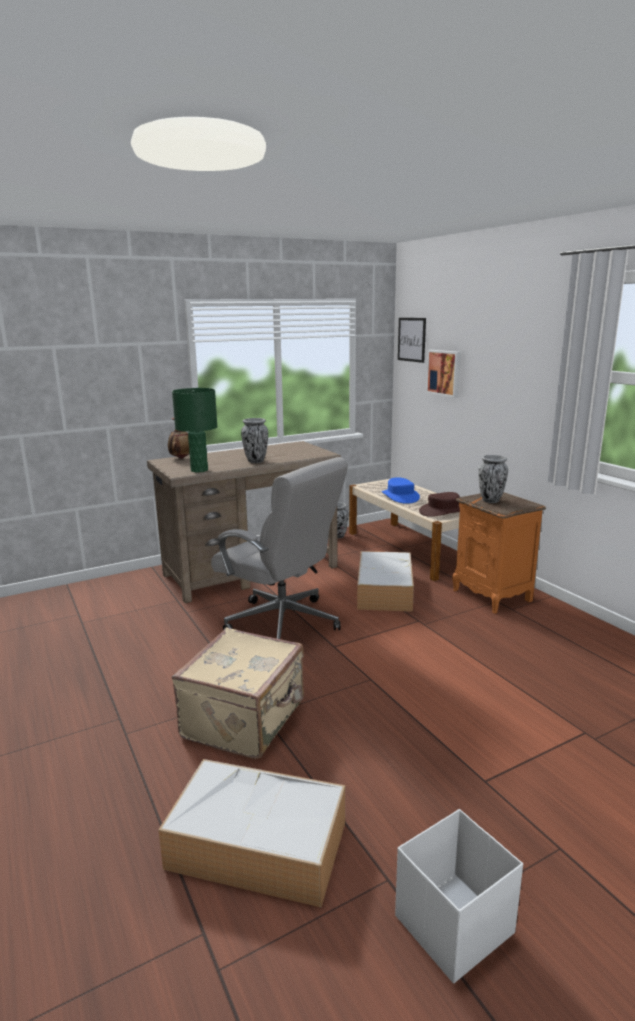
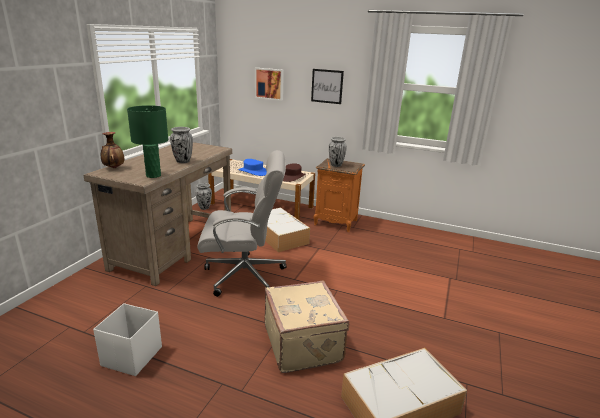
camera: 40 degrees left, 5 degrees up
white storage box [395,809,523,984] -> white storage box moved to [93,303,162,376]
picture [398,318,426,363] -> picture moved to [311,69,344,104]

